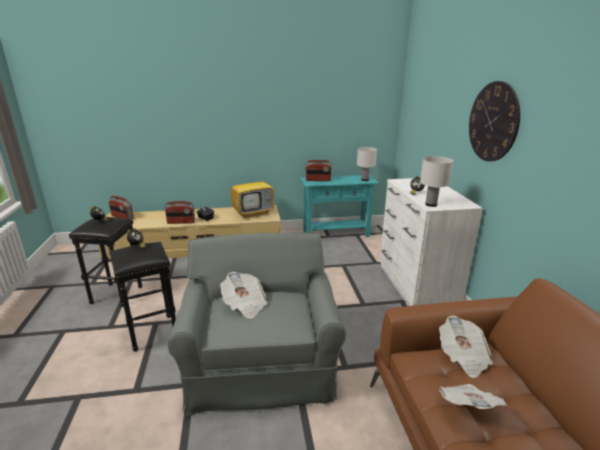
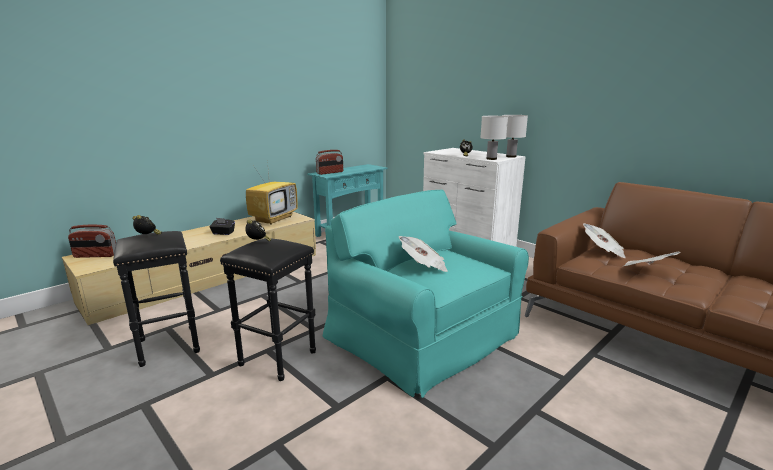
camera: 35 degrees left, 5 degrees down
radio [165,201,195,224] -> none
grey armchair [168,232,346,416] -> turquoise armchair [323,190,529,398]
white table lamp [357,147,377,181] -> white table lamp moved to [502,115,528,158]
wall clock [469,81,520,161] -> none

